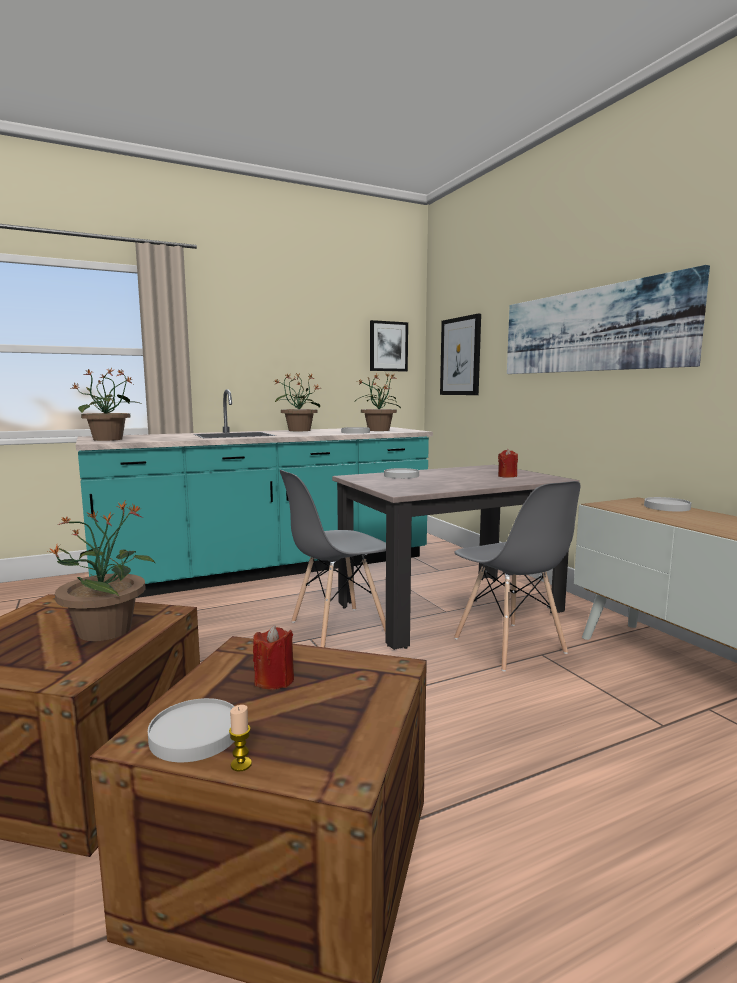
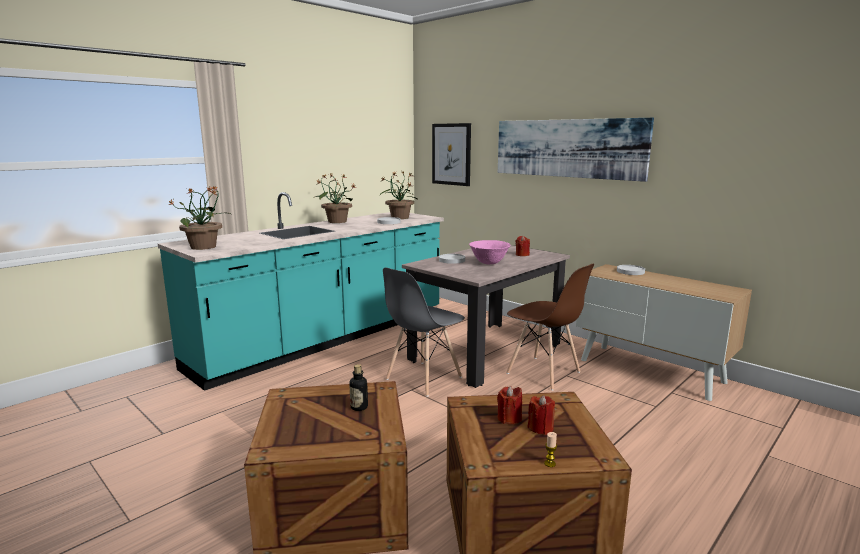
camera: 20 degrees left, 5 degrees up
potted plant [48,501,156,641] -> bottle [349,364,368,411]
white plate [148,698,235,762] -> none
picture [370,320,408,371] -> none
grey chair [454,481,580,672] -> brown chair [506,263,594,390]
none -> pink bowl [469,240,511,264]
none -> red candle [528,395,555,435]

